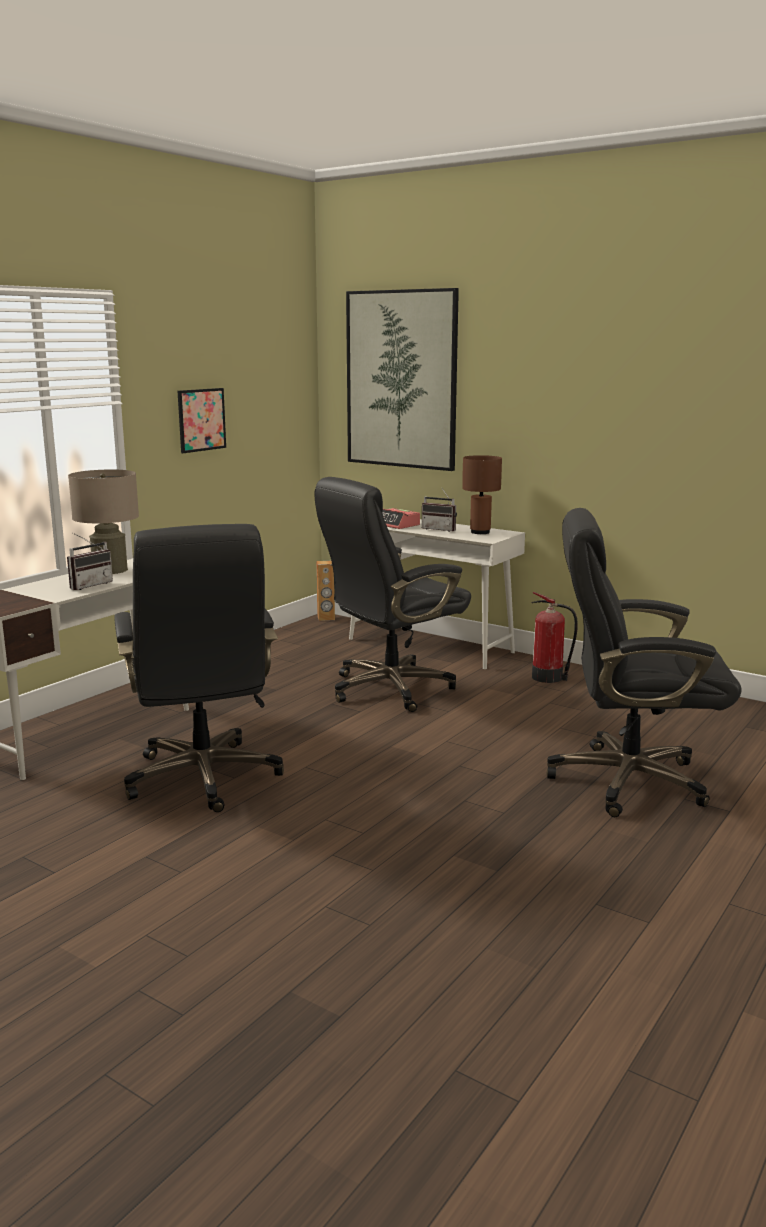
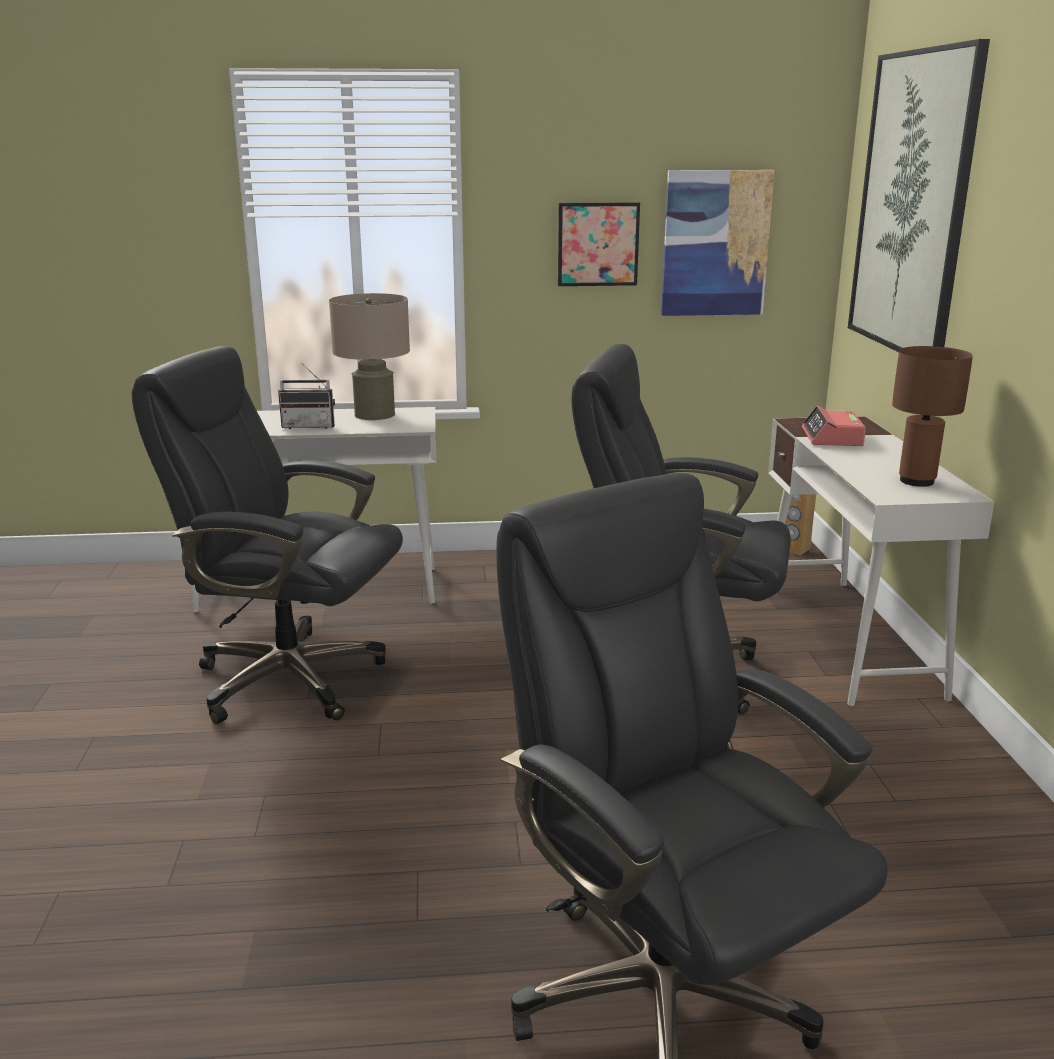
camera: 50 degrees right, 5 degrees up
black office chair [114,524,284,812] -> black office chair turned 75 degrees clockwise [132,346,403,724]
radio [422,487,457,532] -> none
fire extinguisher [532,592,578,683] -> none
none -> picture [661,170,775,316]

